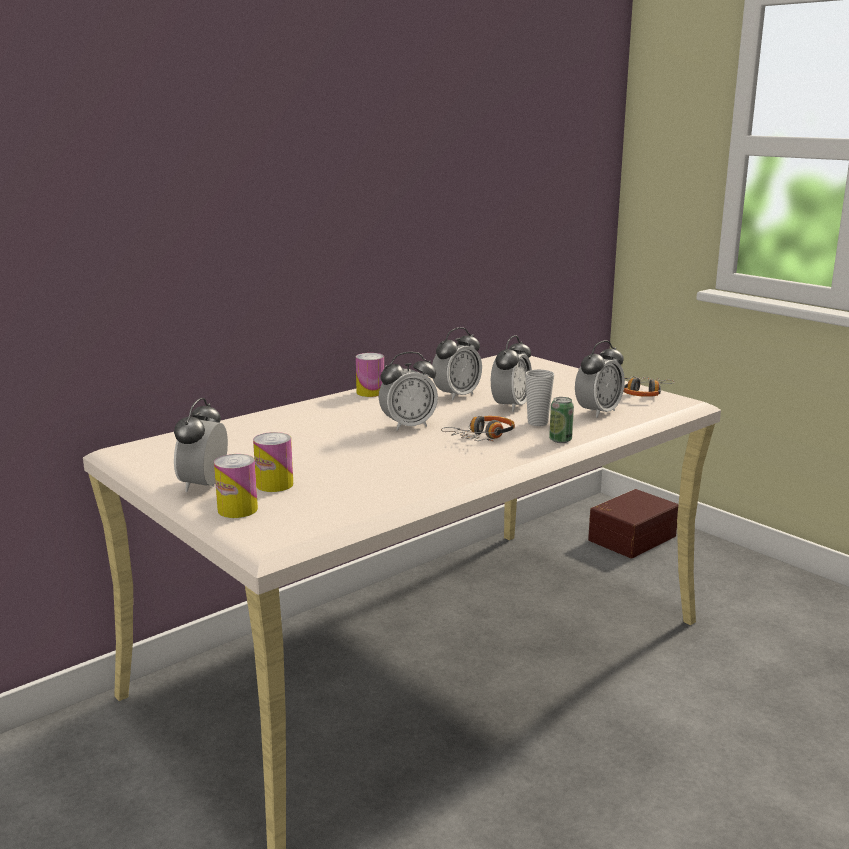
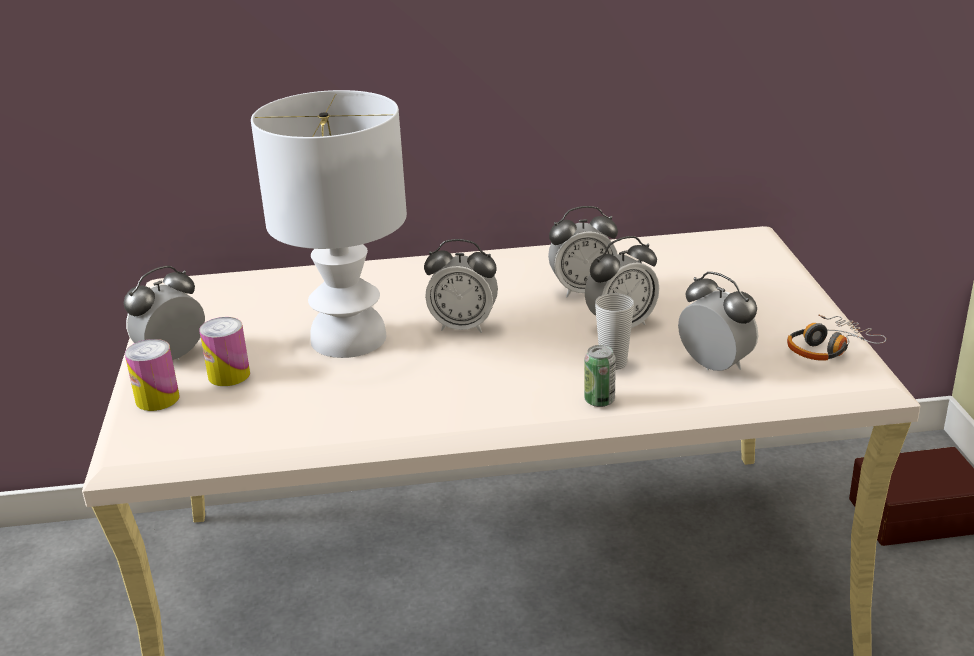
camera: 35 degrees right, 10 degrees up
can [356,353,384,397] -> none
headphones [441,416,515,441] -> none
alarm clock [575,341,625,418] -> alarm clock turned 120 degrees counterclockwise [678,272,758,371]
none -> white table lamp [251,90,407,358]

